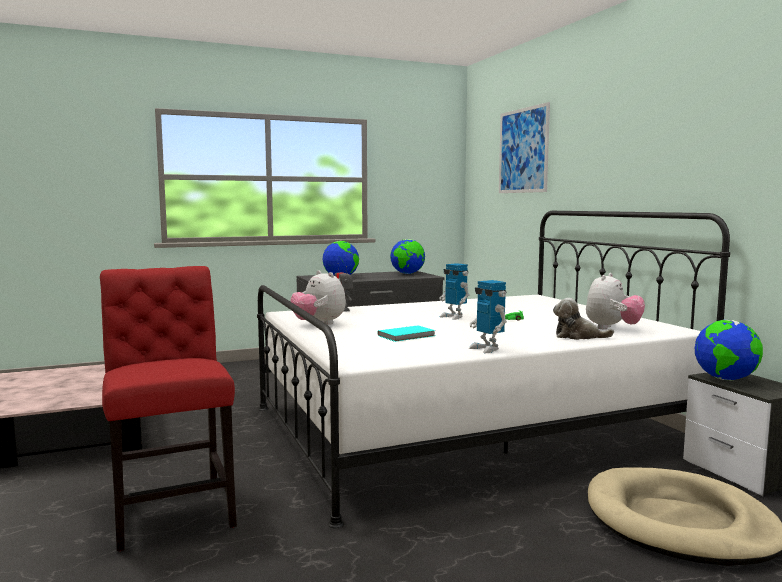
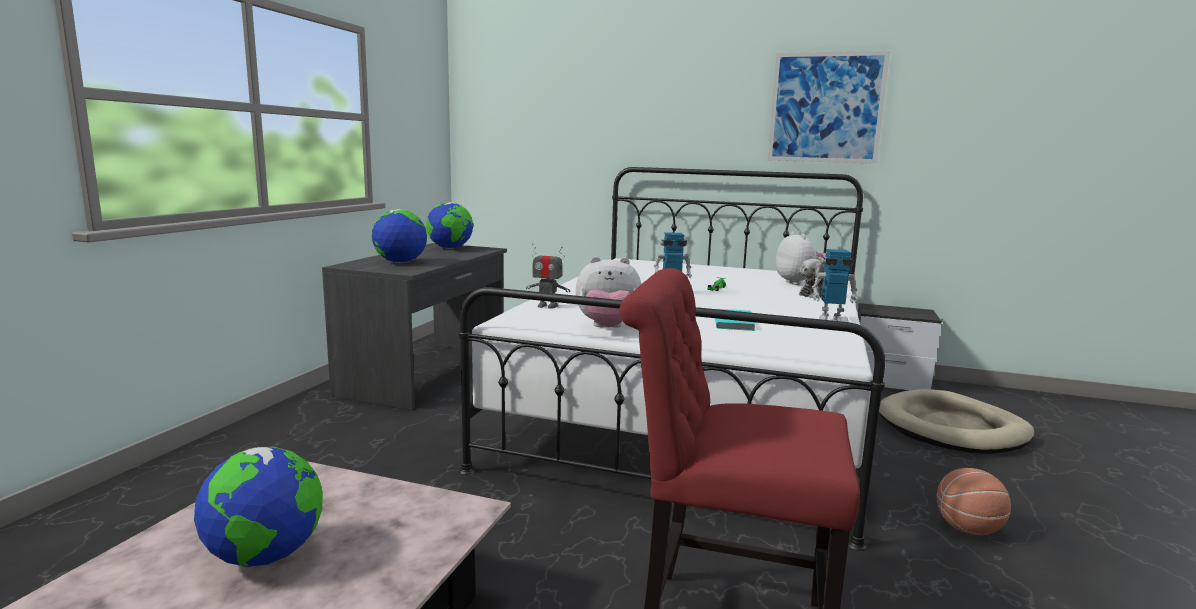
camera: 50 degrees left, 5 degrees up
picture [499,102,550,193] -> picture moved to [768,51,890,164]
globe [695,320,763,381] -> globe moved to [194,447,323,567]
none -> basketball [936,468,1011,535]

